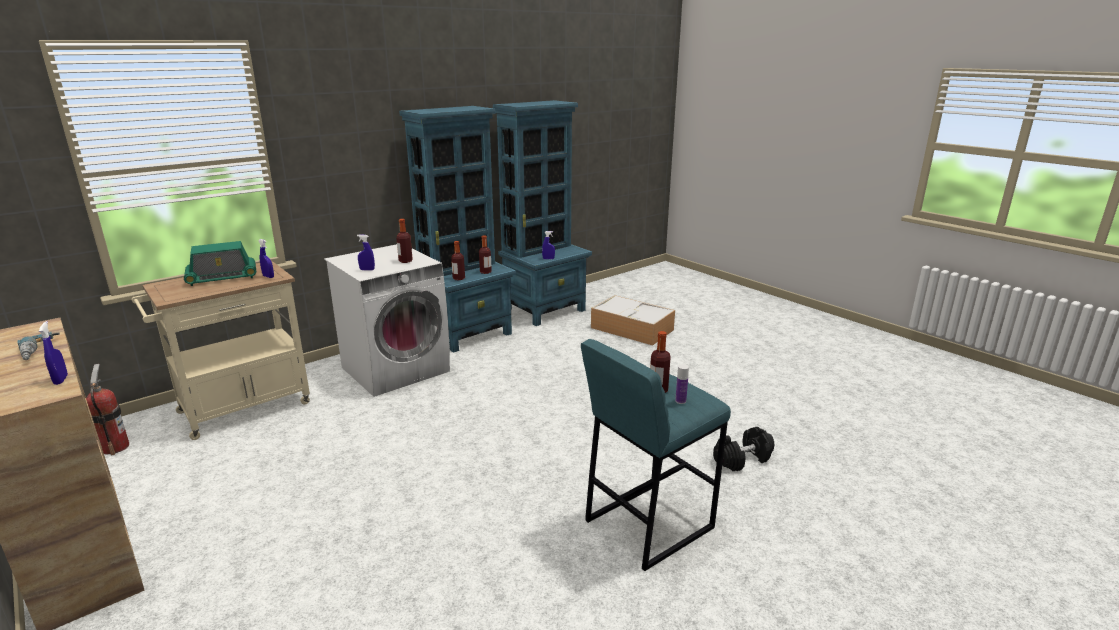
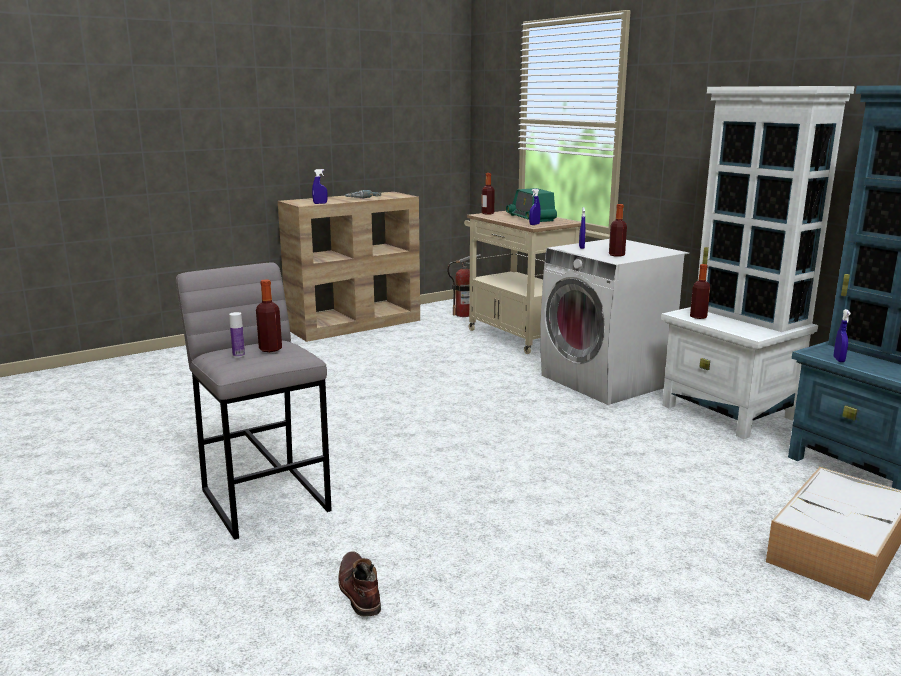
camera: 95 degrees right, 5 degrees down
blue cabinet [399,106,516,353] -> white cabinet [661,86,855,439]
bottle [479,235,492,274] -> bottle moved to [481,173,495,215]
turquoise stool [581,339,731,571] -> grey stool [176,262,332,540]
black dumbbell [713,427,775,471] -> brown boot [338,551,381,617]

